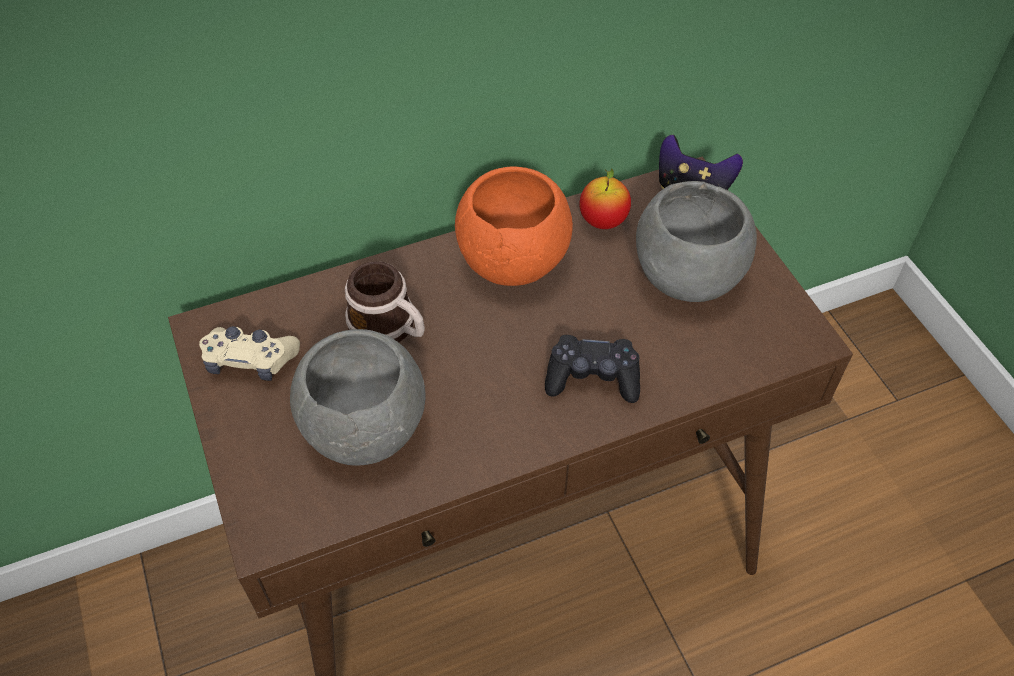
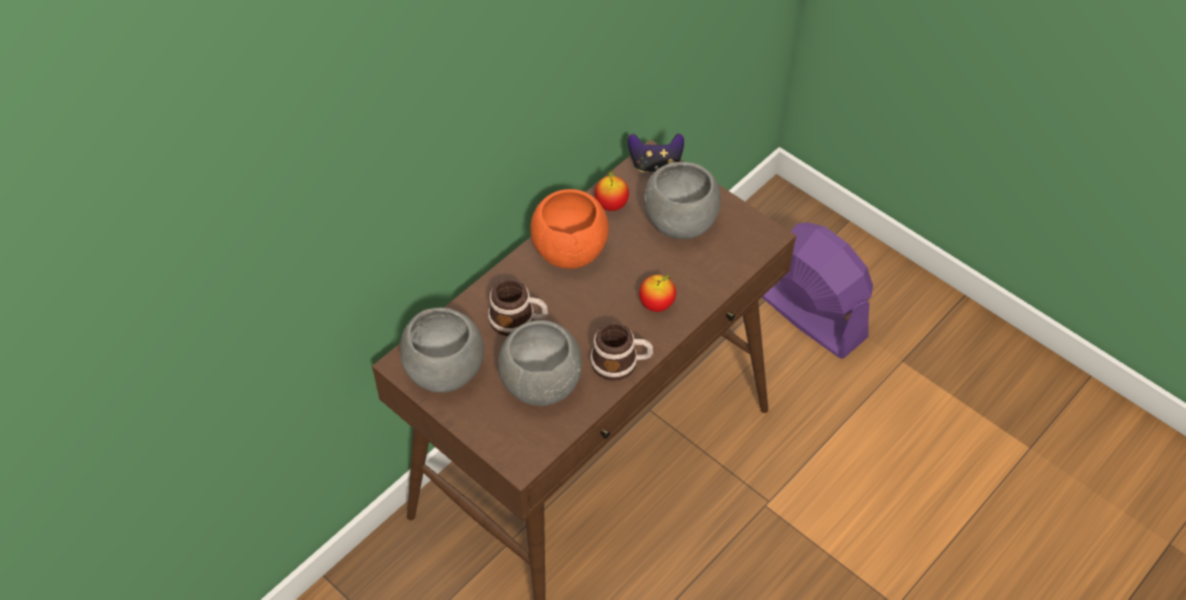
camera: 25 degrees left, 0 degrees up
beige game controller [199,326,300,381] -> grey bowl [400,307,484,393]
black game controller [545,335,640,403] -> apple [639,275,676,312]
none -> mug [590,323,653,381]
none -> purple fan [762,222,873,359]

